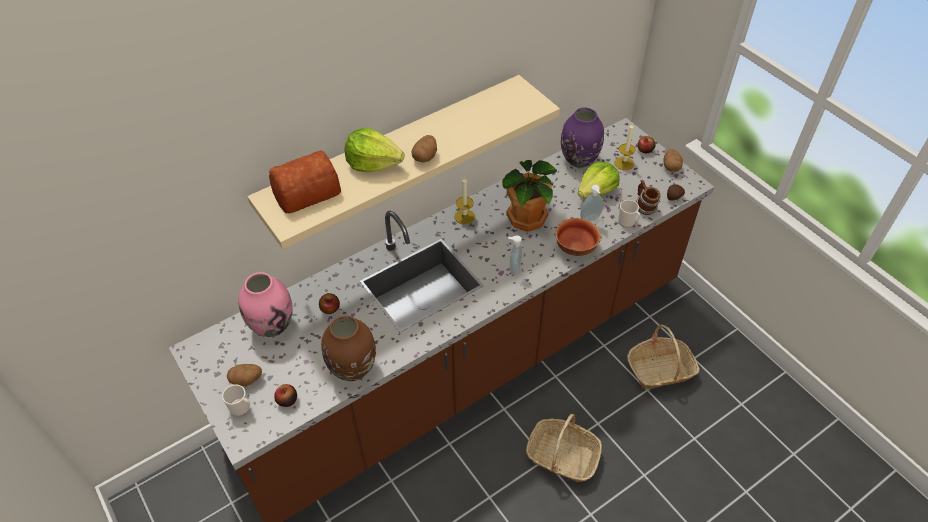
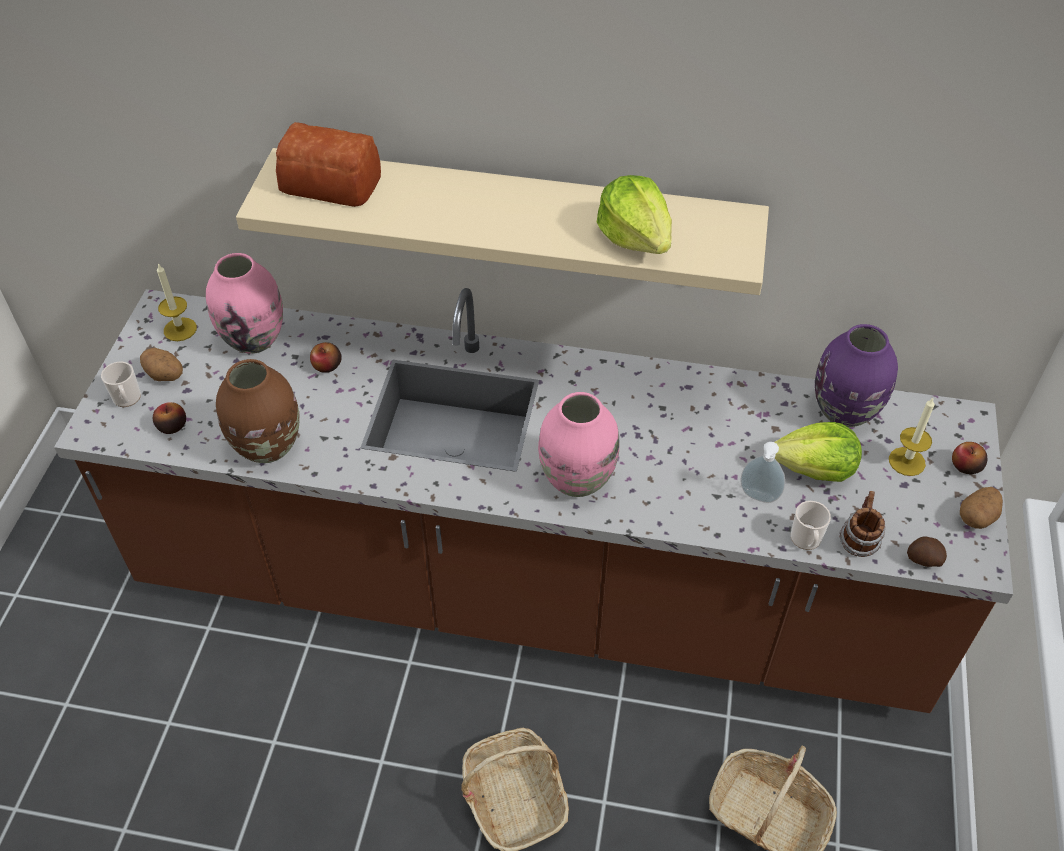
camera: 45 degrees right, 0 degrees up
lettuce [344,127,405,172] -> lettuce moved to [597,175,672,254]
potato [412,135,437,162] -> none
candle [455,177,475,225] -> candle moved to [157,263,197,341]
potted plant [502,160,557,232] -> none
soap dispenser [508,235,522,275] -> pink vase [538,392,620,497]
bowl [555,218,601,256] -> none

